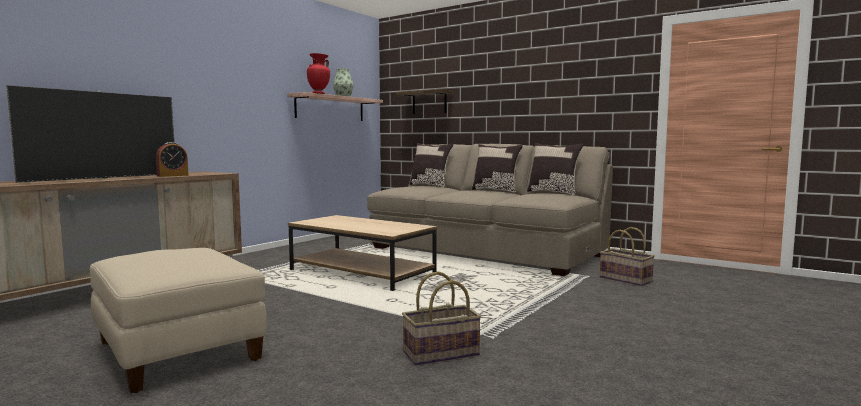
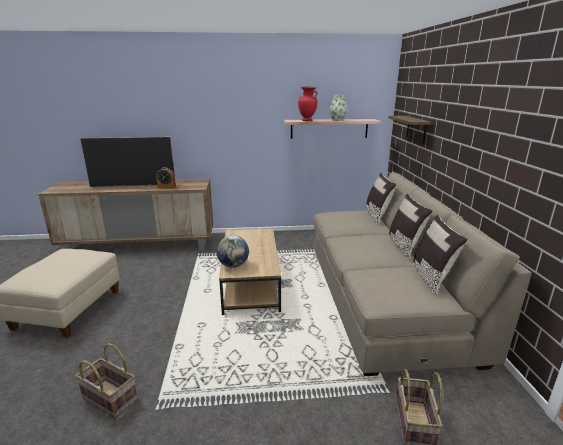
camera: 50 degrees right, 15 degrees up
none -> globe [217,235,249,268]

